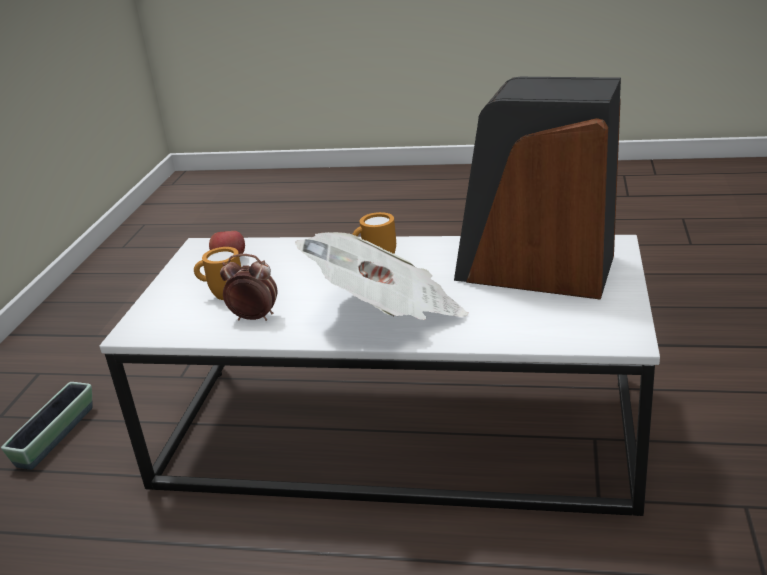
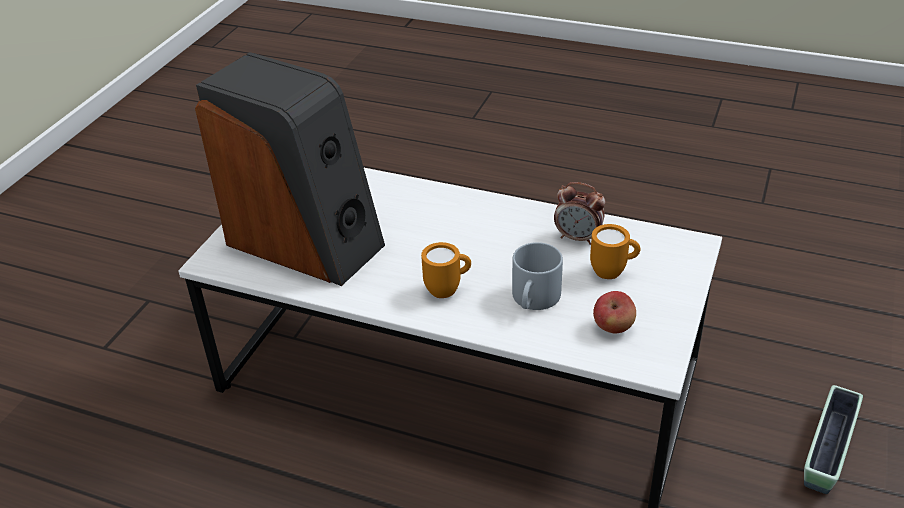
camera: 170 degrees left, 10 degrees up
newspaper [295,232,468,320] -> none
none -> grey mug [512,242,563,310]

